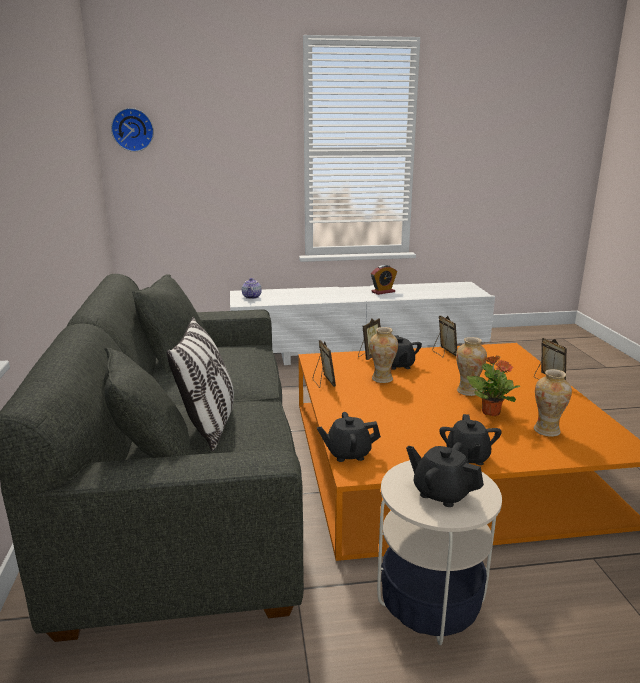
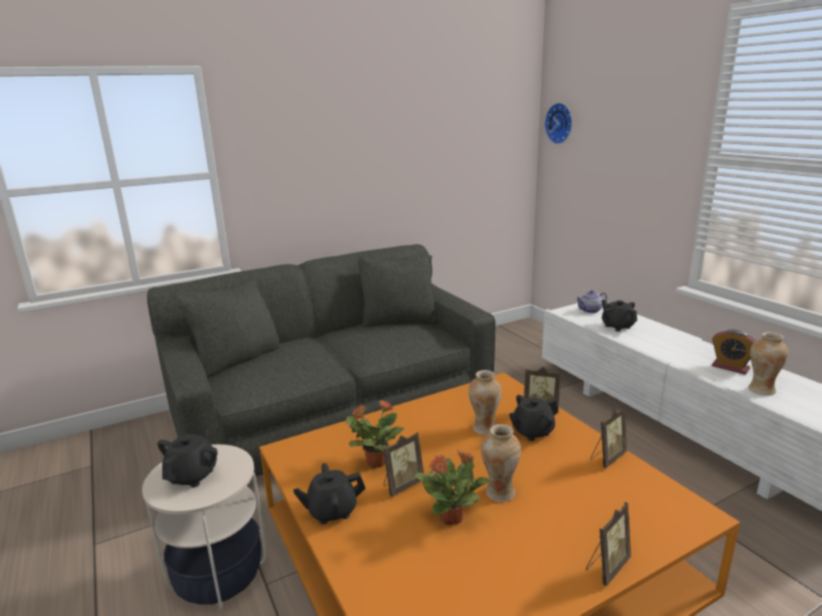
camera: 70 degrees right, 0 degrees up
pillow [167,317,234,451] -> none
picture frame [313,340,336,388] -> picture frame moved to [383,432,424,497]
black teapot [317,412,381,462] -> black teapot moved to [602,300,637,331]
vase [534,369,572,437] -> vase moved to [748,332,789,396]
none -> potted plant [346,399,404,468]

